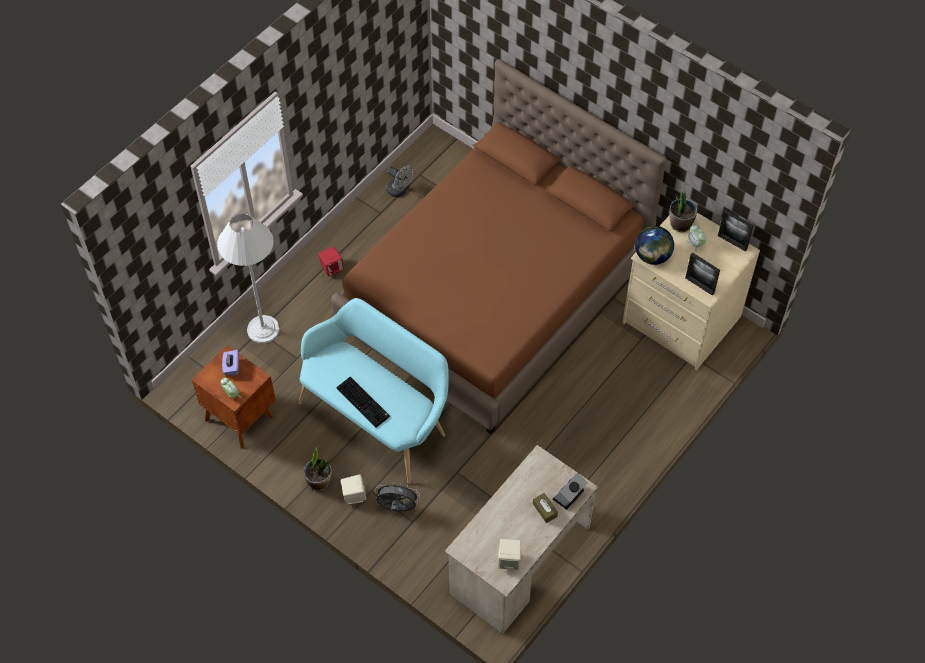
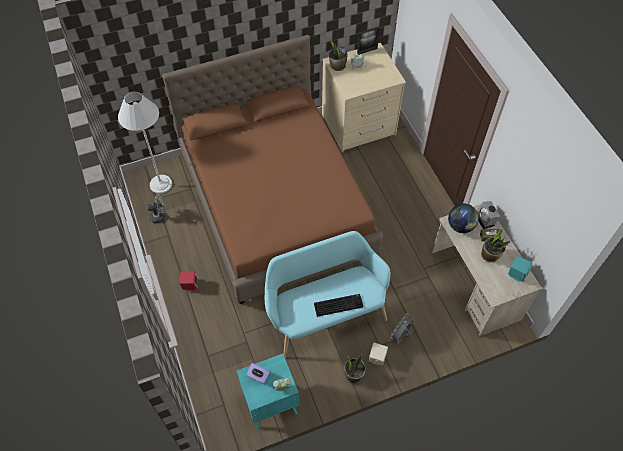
camera: 60 degrees left, 0 degrees up
brown nightstand [192,345,276,448] -> turquoise nightstand [237,354,299,429]
white floor lamp [217,213,280,343] -> white floor lamp moved to [118,91,172,194]
beige speaker [498,539,521,570] -> turquoise speaker [508,256,532,282]
globe [635,226,674,265] -> globe moved to [448,203,479,233]
picture frame [685,252,720,296] -> none
none -> potted plant [481,228,510,263]

